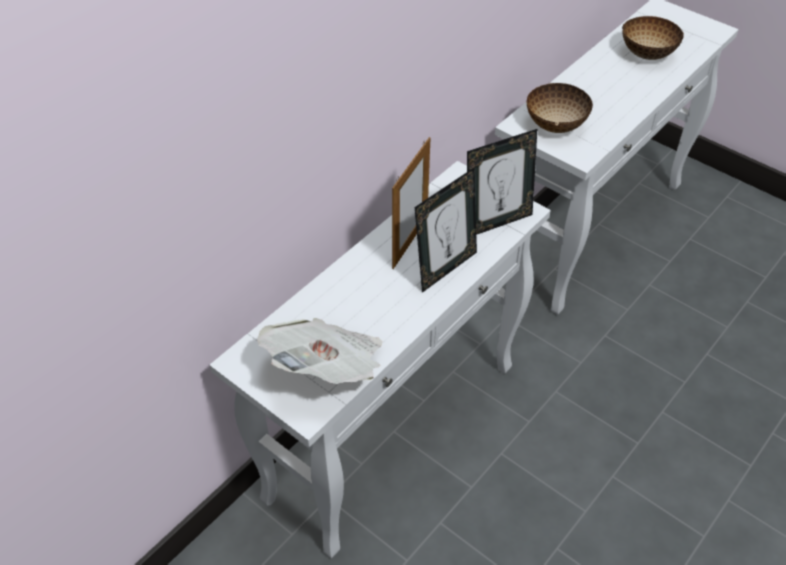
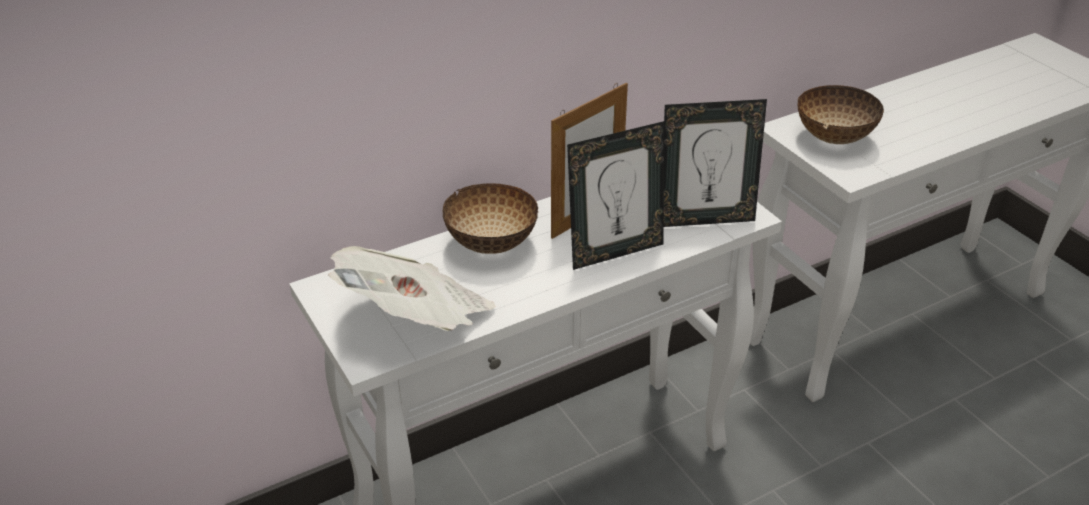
camera: 20 degrees right, 10 degrees down
bowl [622,16,684,60] -> bowl moved to [443,183,539,254]

